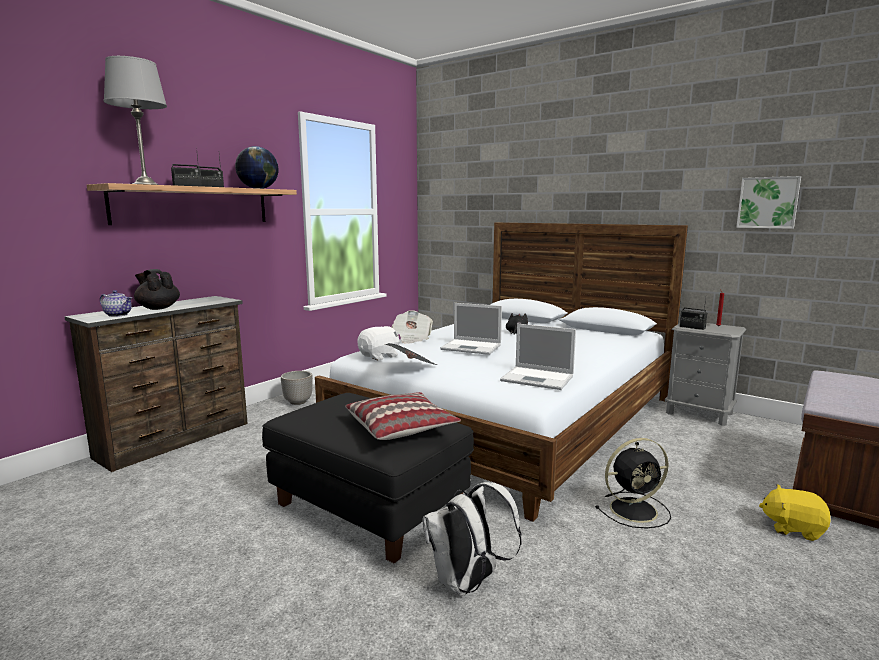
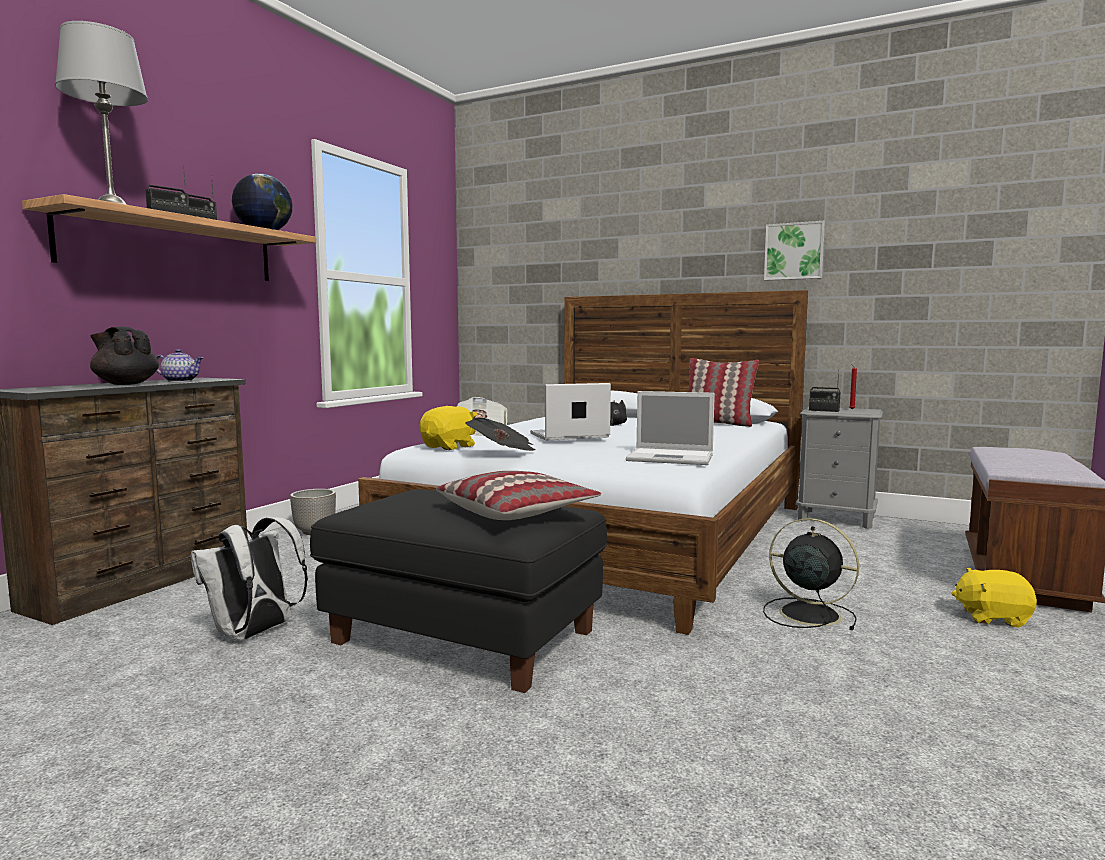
camera: 10 degrees left, 5 degrees down
teapot [100,290,132,317] -> teapot moved to [156,349,203,382]
white plush toy [357,326,400,361] -> yellow plush toy [420,406,477,450]
white backpack [422,482,522,596] -> white backpack moved to [190,517,308,640]
laptop [440,303,502,355] -> laptop turned 150 degrees clockwise [530,383,611,441]
black fan [595,438,671,529] -> black fan turned 120 degrees counterclockwise [763,518,859,630]
picture [736,176,801,229] -> picture moved to [764,221,825,281]
none -> pillow [688,358,759,427]

